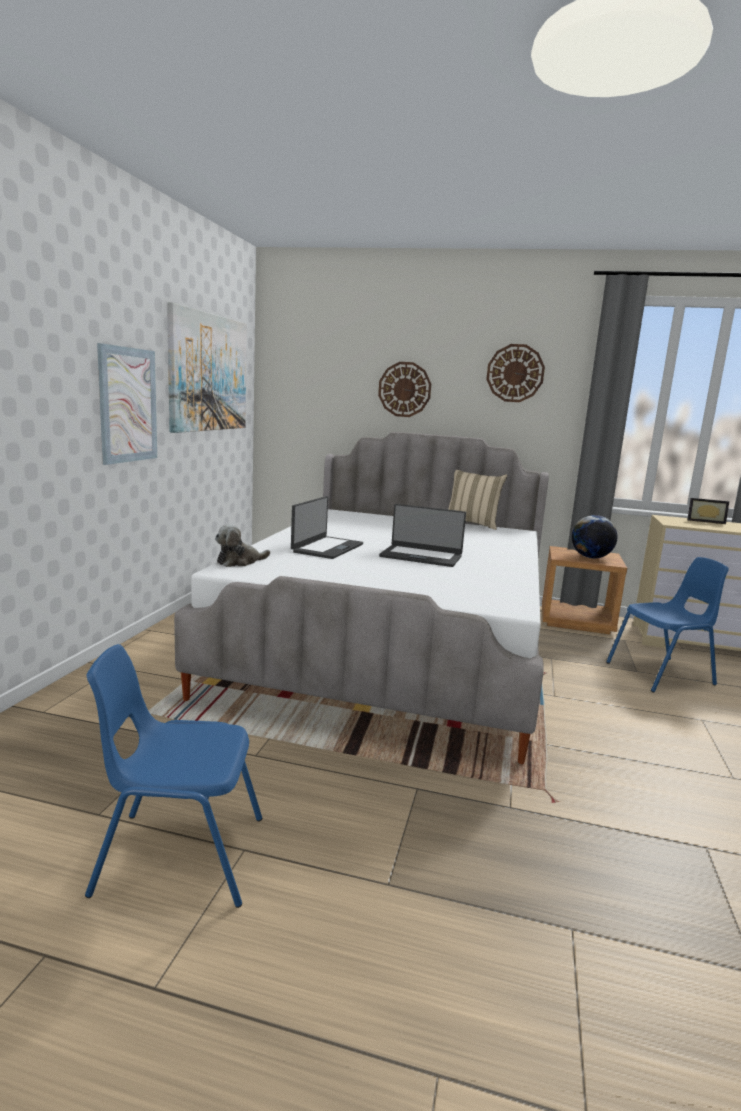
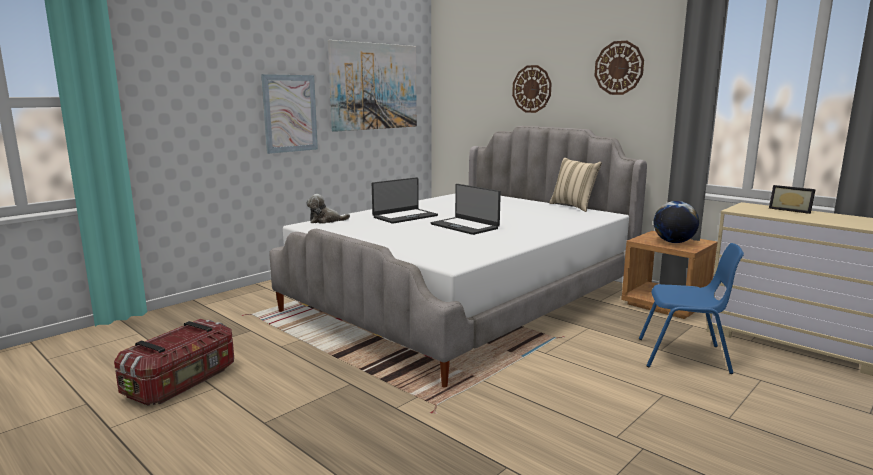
camera: 30 degrees right, 0 degrees up
blue chair [85,644,262,908] -> storage box [114,319,234,406]

